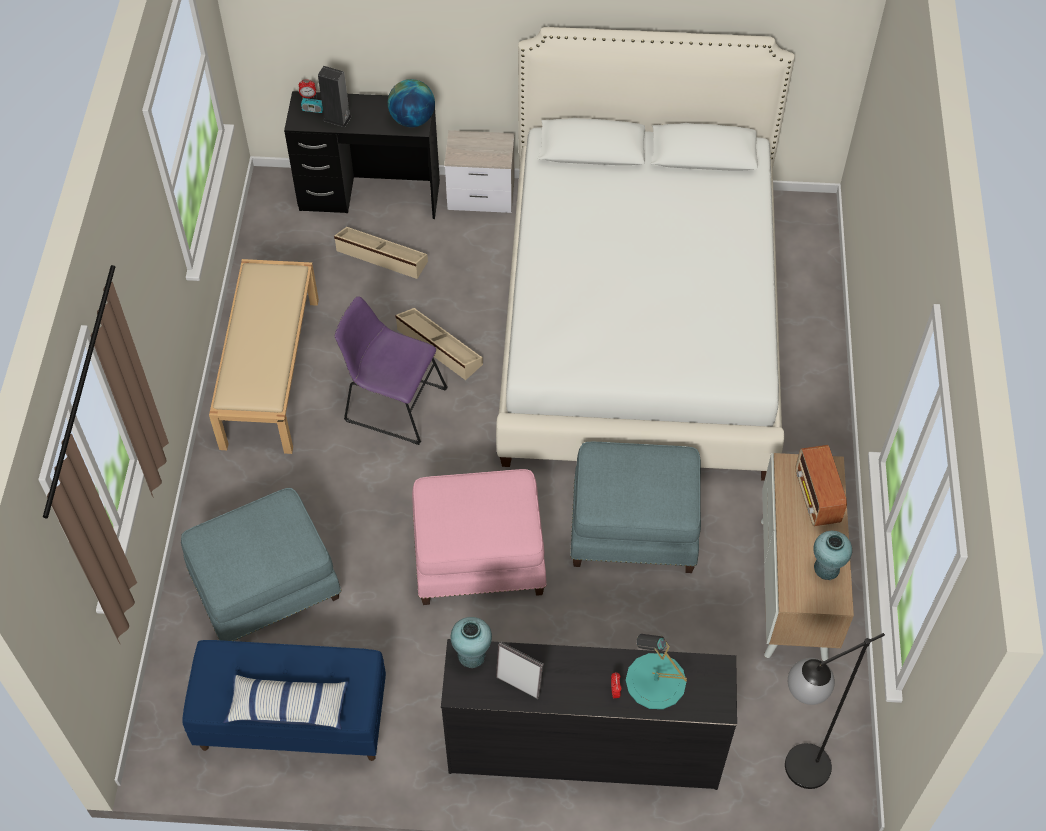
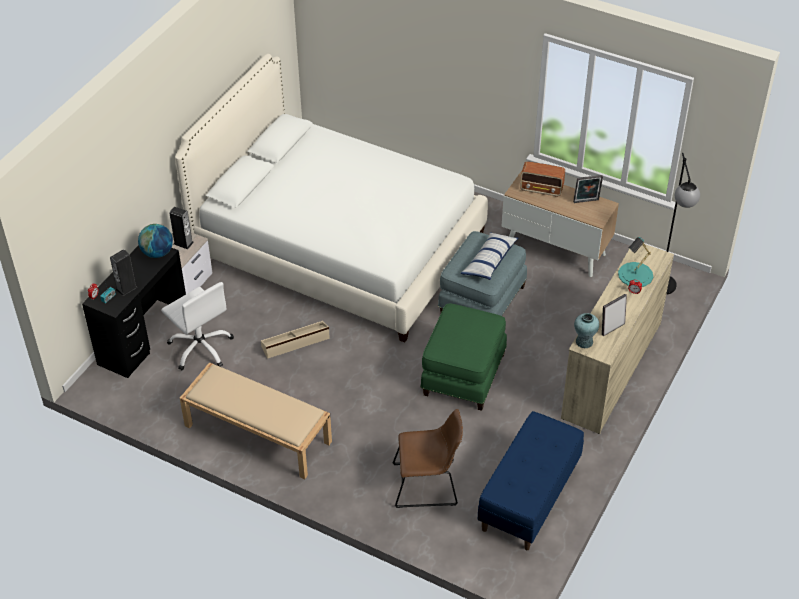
camera: 65 degrees left, 10 degrees down
blue ottoman [181,488,341,641] -> brown chair [392,409,463,508]
pillow [223,674,348,729] -> pillow moved to [460,232,519,280]
beige storage box [334,227,428,279] -> white office chair [161,282,234,371]
purple chair [335,296,448,445] -> none
pink ottoman [412,469,547,605] -> green ottoman [420,304,507,411]
black dresser [441,639,737,790] -> beige dresser [561,244,674,434]
turquoise vase [813,531,852,580] -> picture frame [573,175,603,203]
none -> speaker [169,207,194,249]

